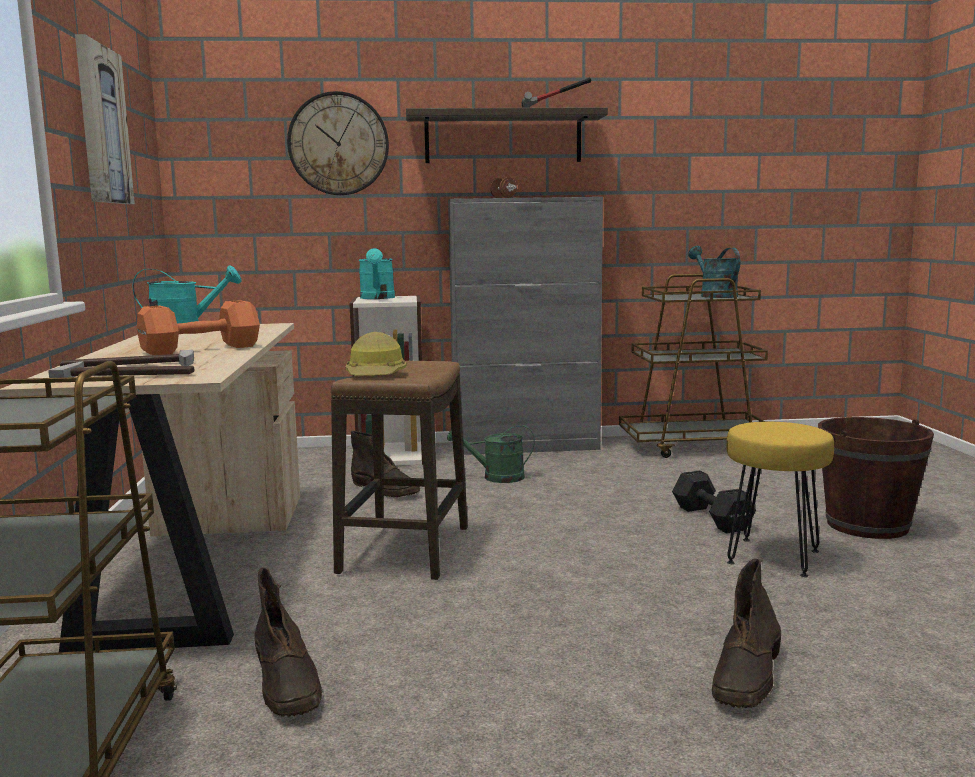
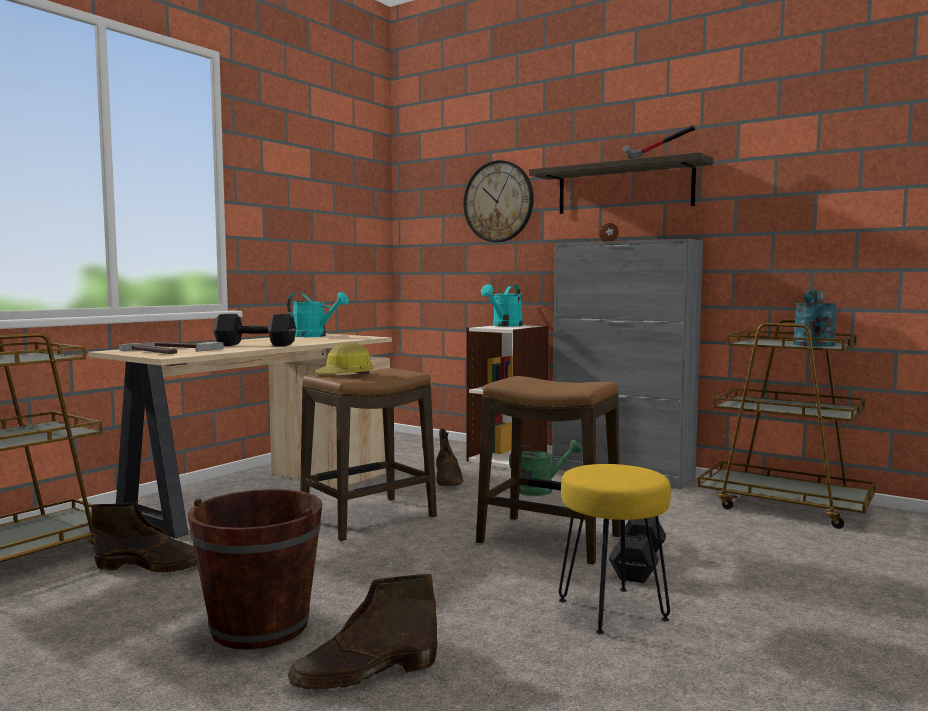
camera: 40 degrees right, 5 degrees down
picture [75,34,135,204] -> none
orange dumbbell [137,300,260,355] -> black dumbbell [213,314,296,346]
brown boot [254,568,323,717] -> brown boot turned 105 degrees counterclockwise [91,501,197,573]
green watering can [447,425,535,483] -> green watering can turned 120 degrees clockwise [509,440,582,496]
brown bucket [818,417,934,539] -> brown bucket moved to [187,489,322,650]
none -> stool [476,376,620,565]

